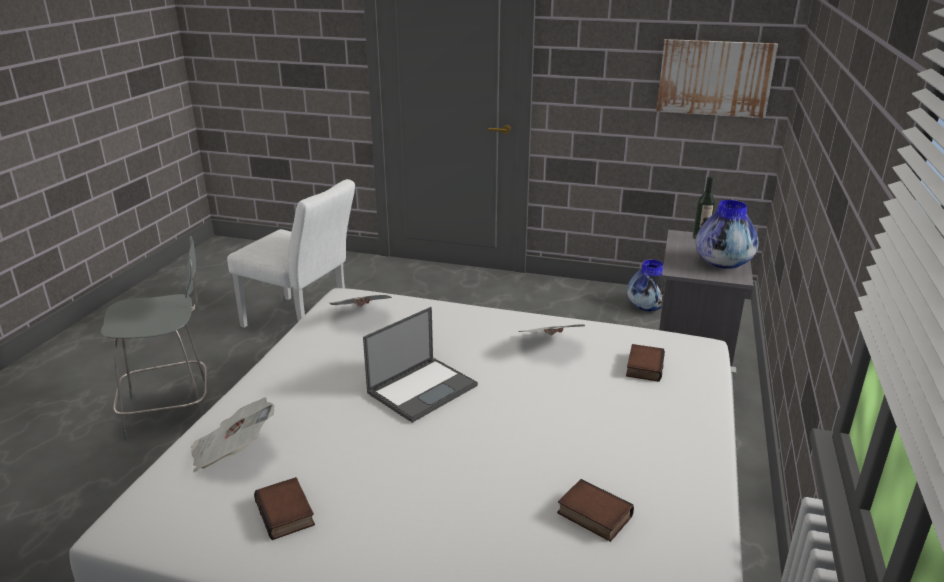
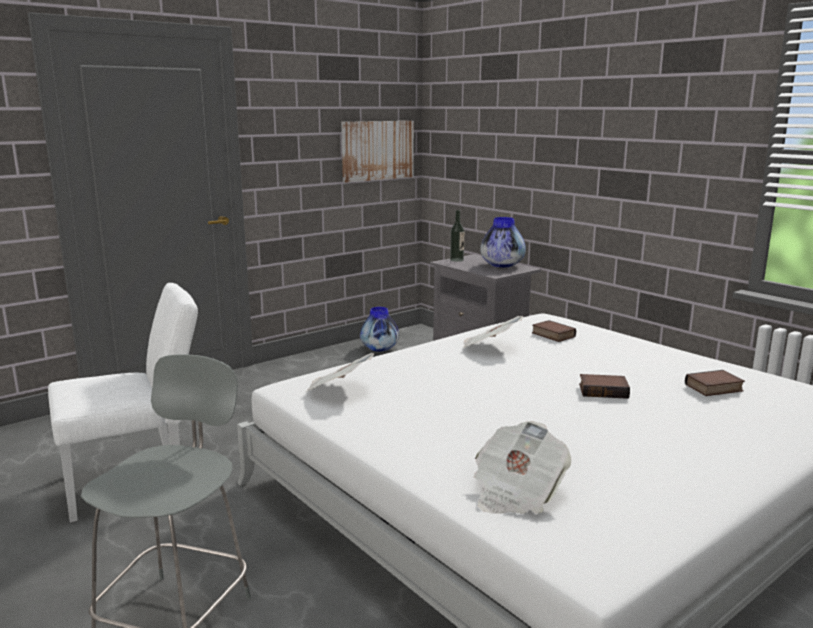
camera: 55 degrees left, 10 degrees down
book [254,477,315,540] -> book moved to [579,374,630,399]
laptop [363,307,478,423] -> none

